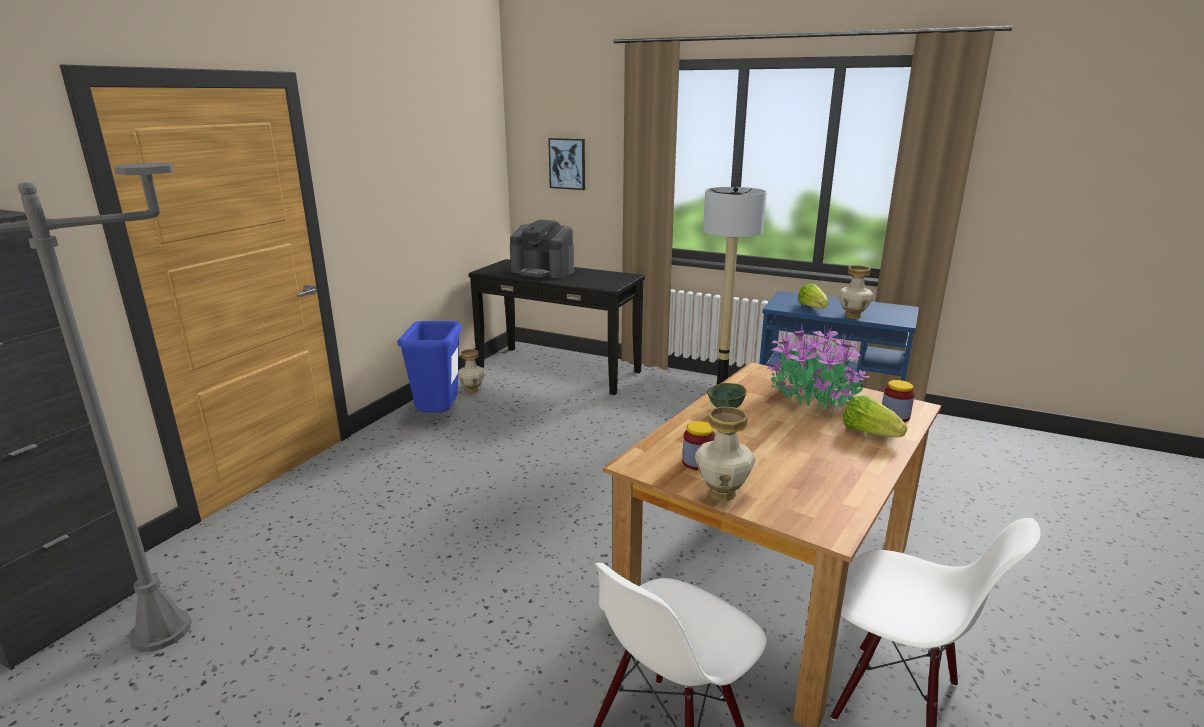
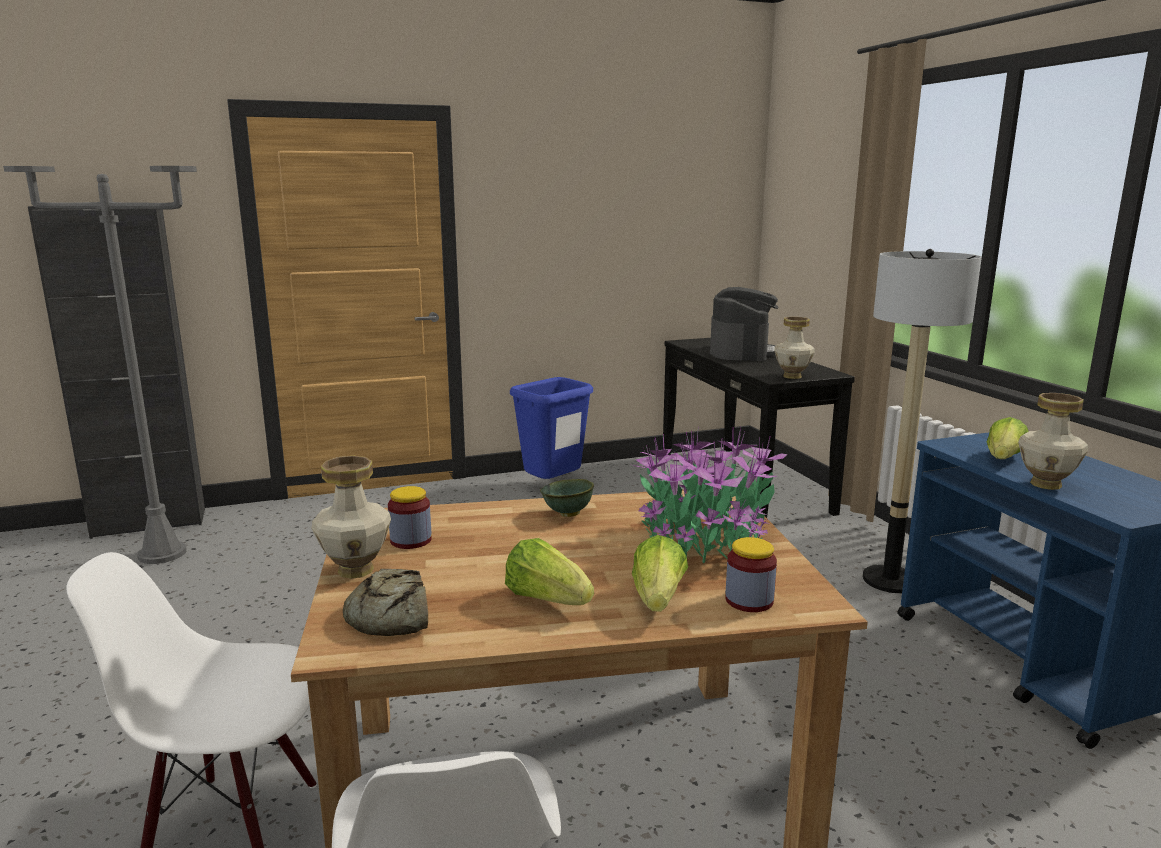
camera: 45 degrees right, 5 degrees down
vase [458,349,485,393] -> vase moved to [774,317,815,379]
coffee machine [510,220,574,278] -> coffee machine turned 150 degrees counterclockwise [710,287,778,361]
picture [548,138,585,190] -> none
none -> bread [343,569,428,636]
none -> lettuce [505,538,594,605]

